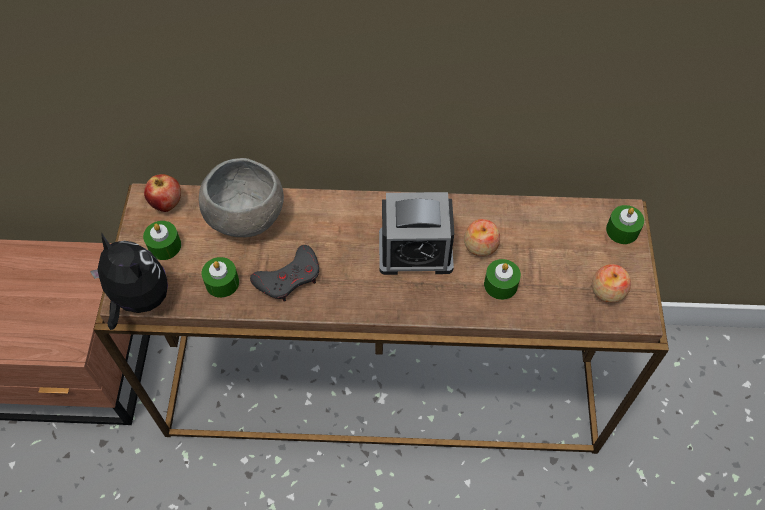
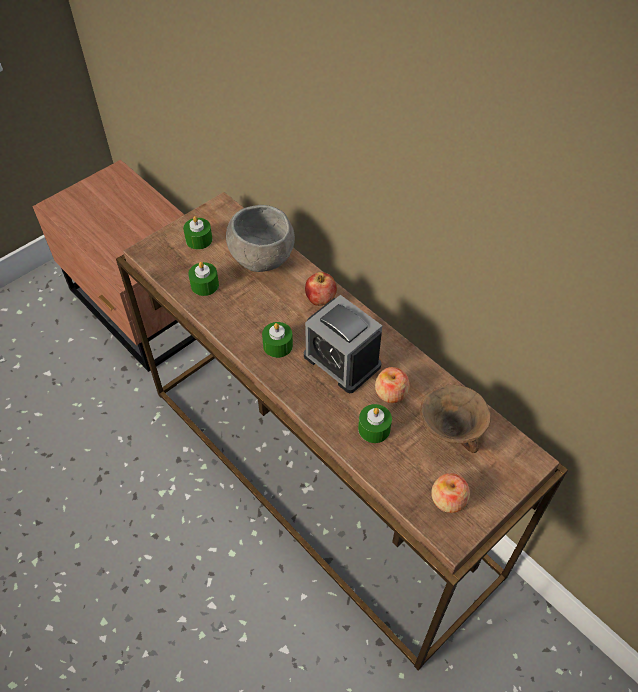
camera: 45 degrees right, 5 degrees down
plush toy [90,234,168,330] -> none
apple [144,174,181,212] -> apple moved to [305,272,337,306]
grey game controller [250,245,319,301] -> none
green candle [606,205,644,244] -> green candle moved to [262,322,293,358]
none -> brown bowl [420,384,491,453]

